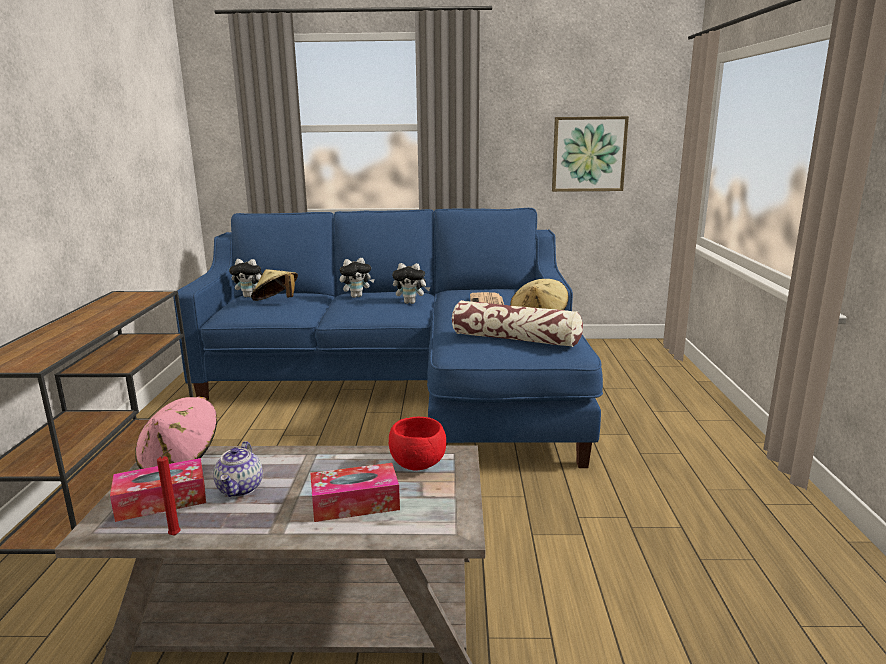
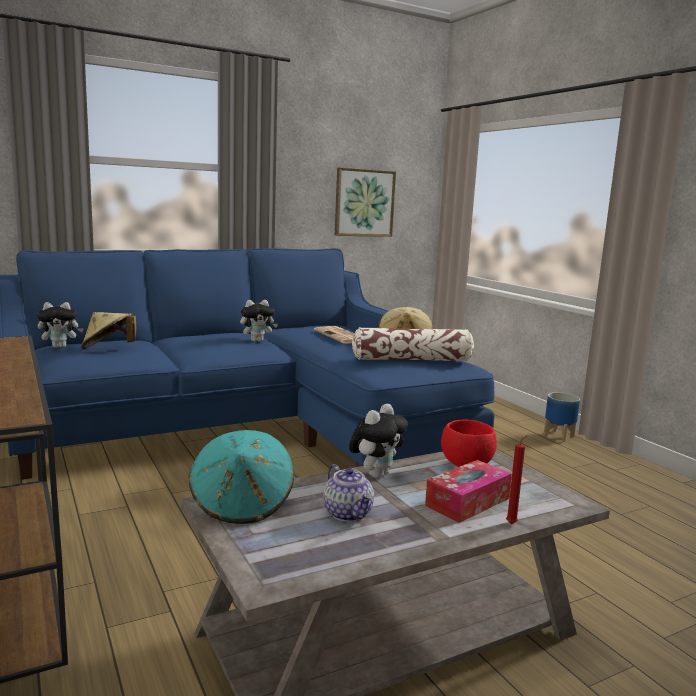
camera: 30 degrees left, 5 degrees down
tissue box [110,458,206,522] -> none
pink hat [135,397,217,469] -> turquoise hat [189,430,294,524]
red candle [157,449,181,536] -> red candle moved to [506,435,528,524]
plush toy [340,258,374,298] -> plush toy moved to [349,404,408,478]
none -> planter [544,392,580,442]

